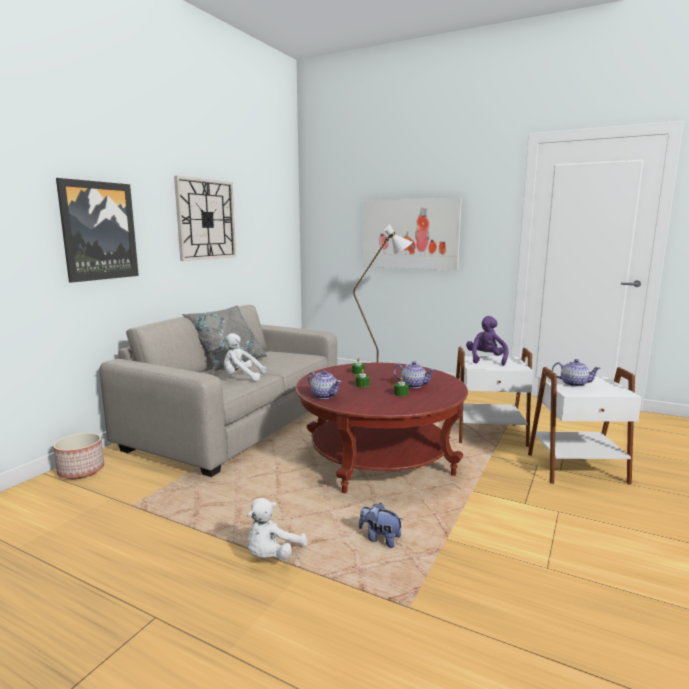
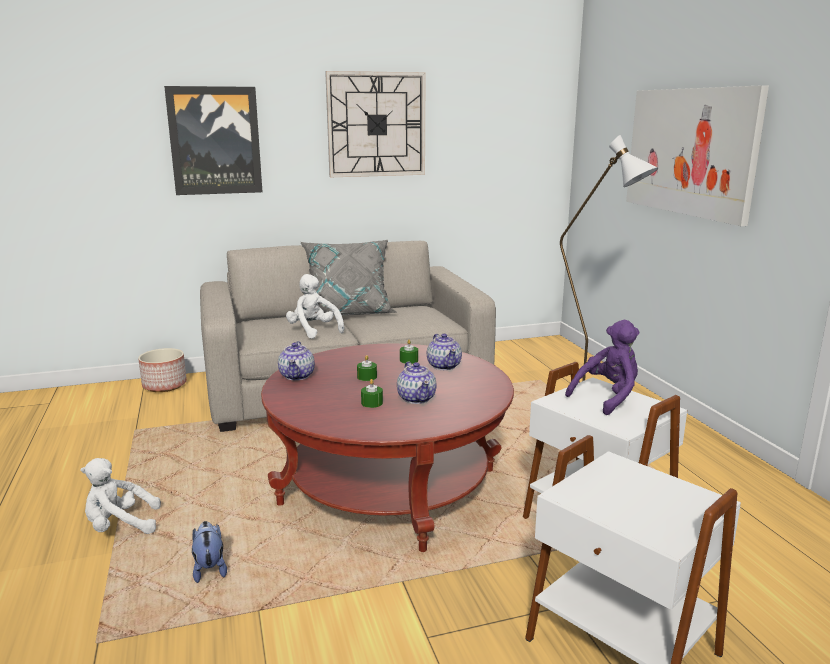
camera: 45 degrees right, 5 degrees up
teapot [552,359,601,387] -> teapot moved to [427,334,462,370]

